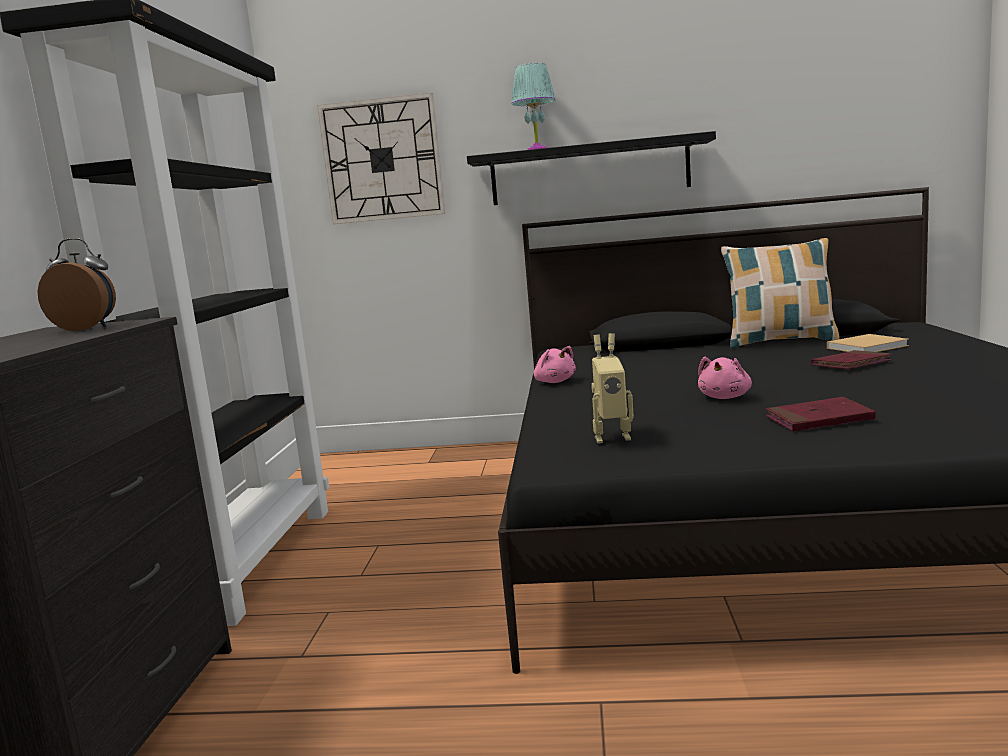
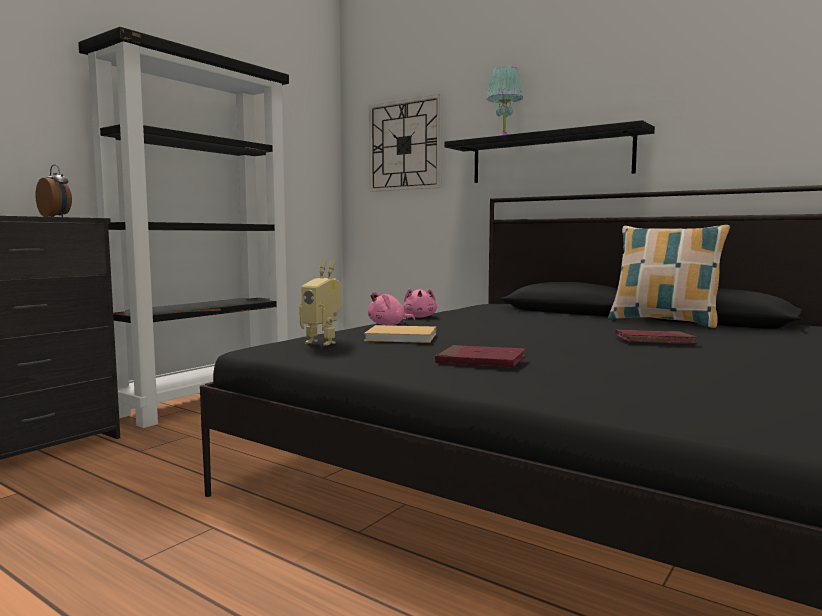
camera: 30 degrees right, 5 degrees down
pink plush toy [698,357,752,399] -> pink plush toy moved to [368,292,415,325]
beige book [827,334,909,352] -> beige book moved to [364,325,436,343]

